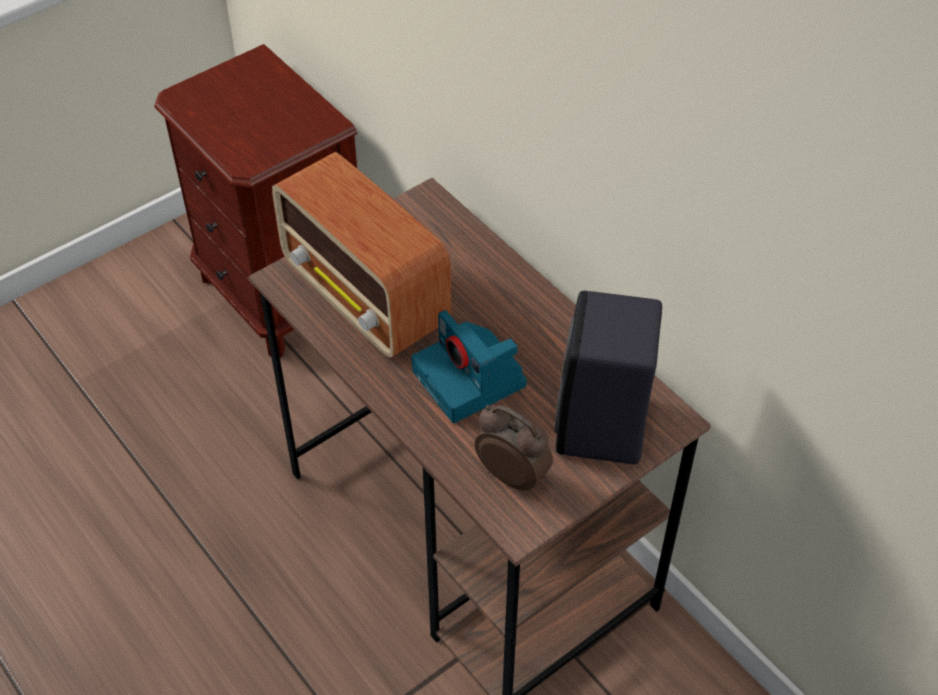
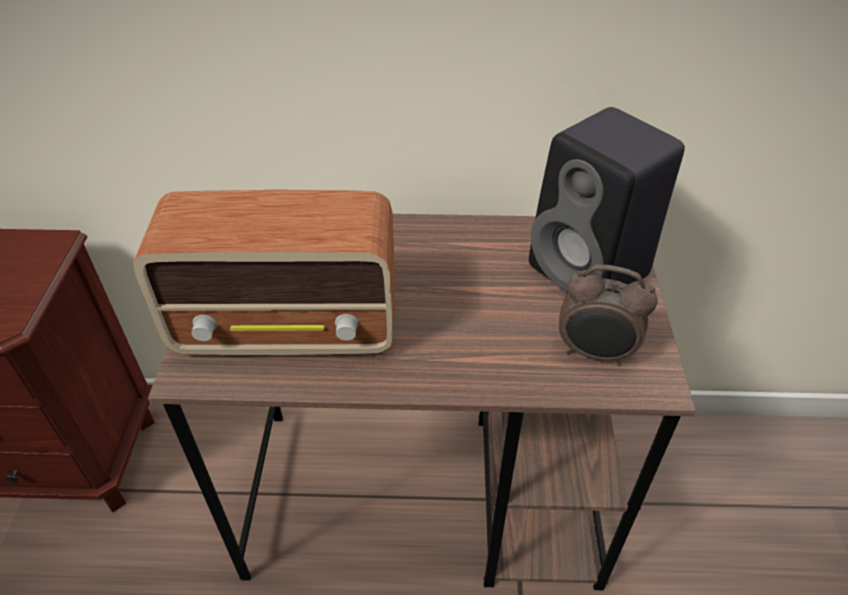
camera: 50 degrees left, 5 degrees down
camera [411,310,527,423] -> none
alarm clock [475,405,553,494] -> alarm clock turned 150 degrees counterclockwise [559,265,657,366]

